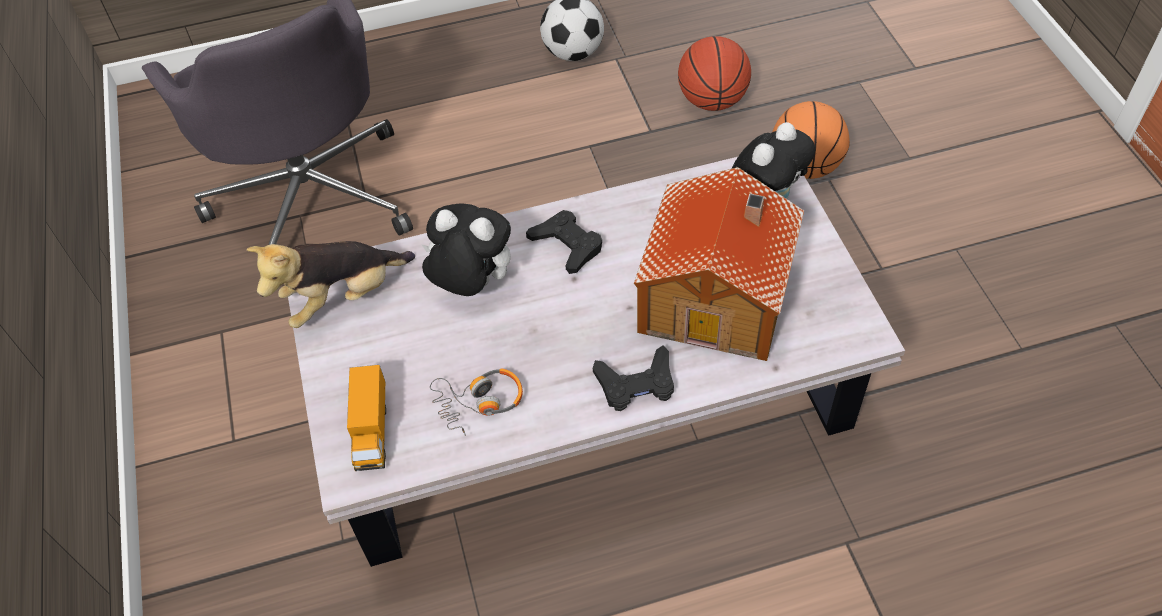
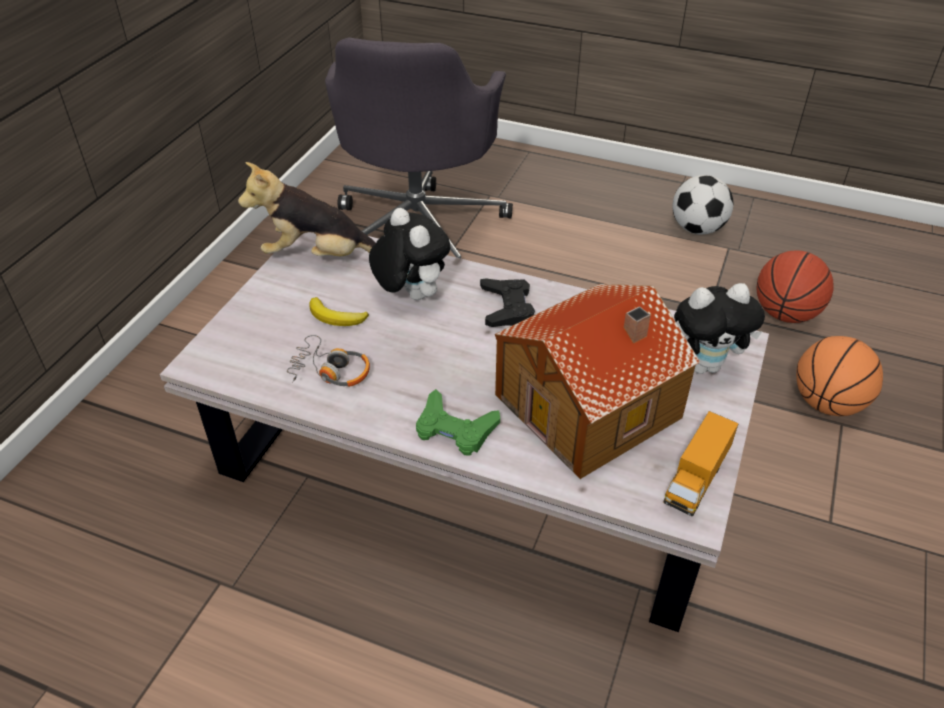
camera: 35 degrees right, 10 degrees down
toy truck [347,365,386,471] -> toy truck moved to [663,411,739,516]
black game controller [593,345,674,411] -> green game controller [416,389,500,455]
none -> banana [309,297,369,326]

